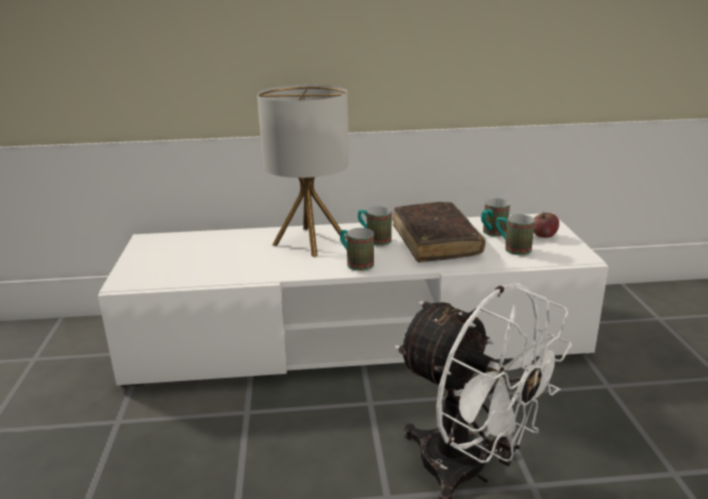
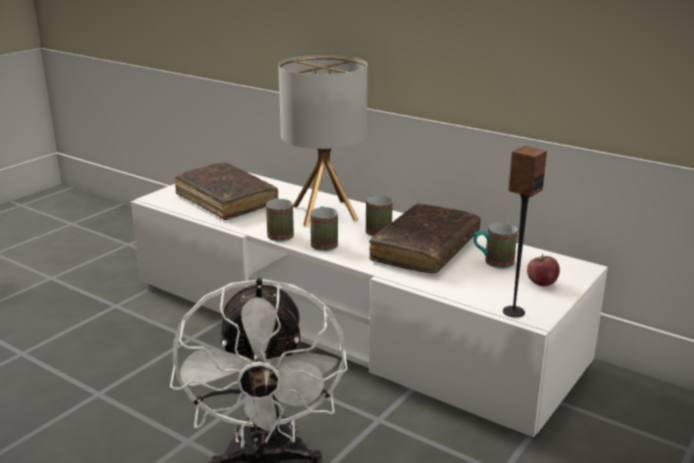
camera: 40 degrees right, 0 degrees up
mug [496,214,535,255] -> mug moved to [266,198,294,241]
none -> brown book [175,162,278,220]
none -> speaker [503,146,547,318]

